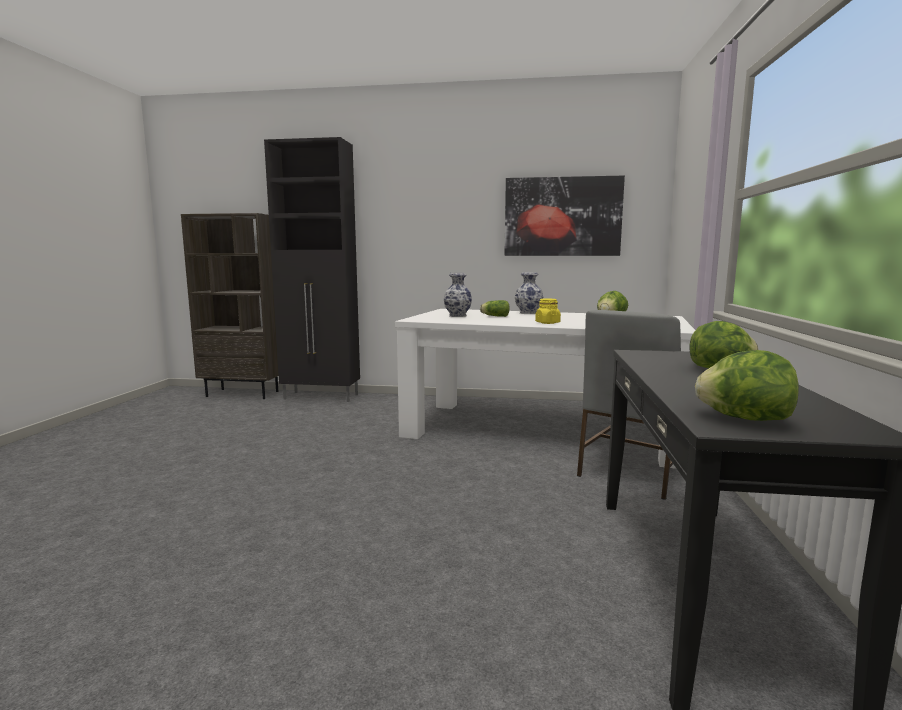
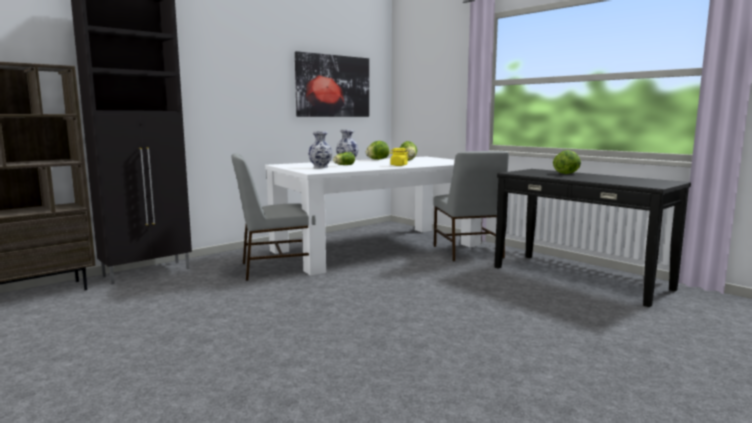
camera: 50 degrees left, 0 degrees up
lettuce [695,350,799,421] -> lettuce moved to [366,141,389,160]
none -> grey chair [231,153,316,281]

